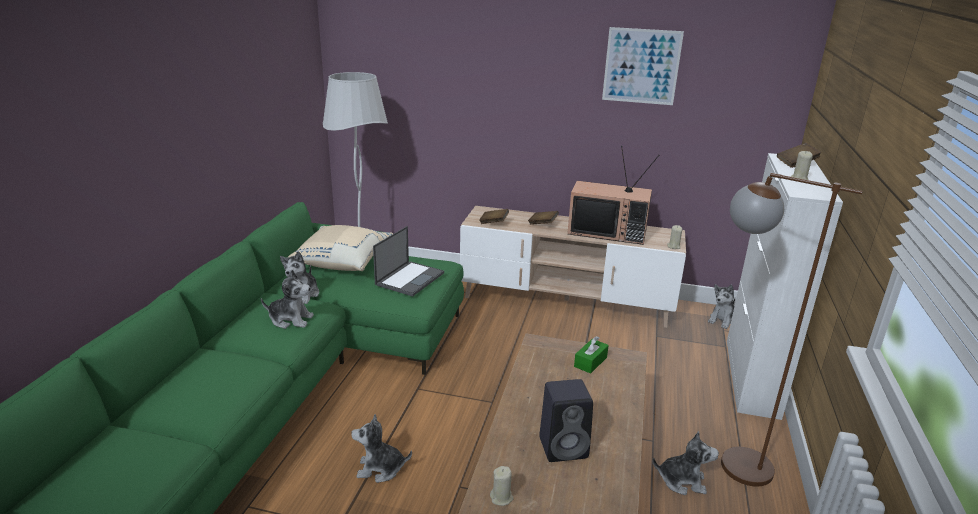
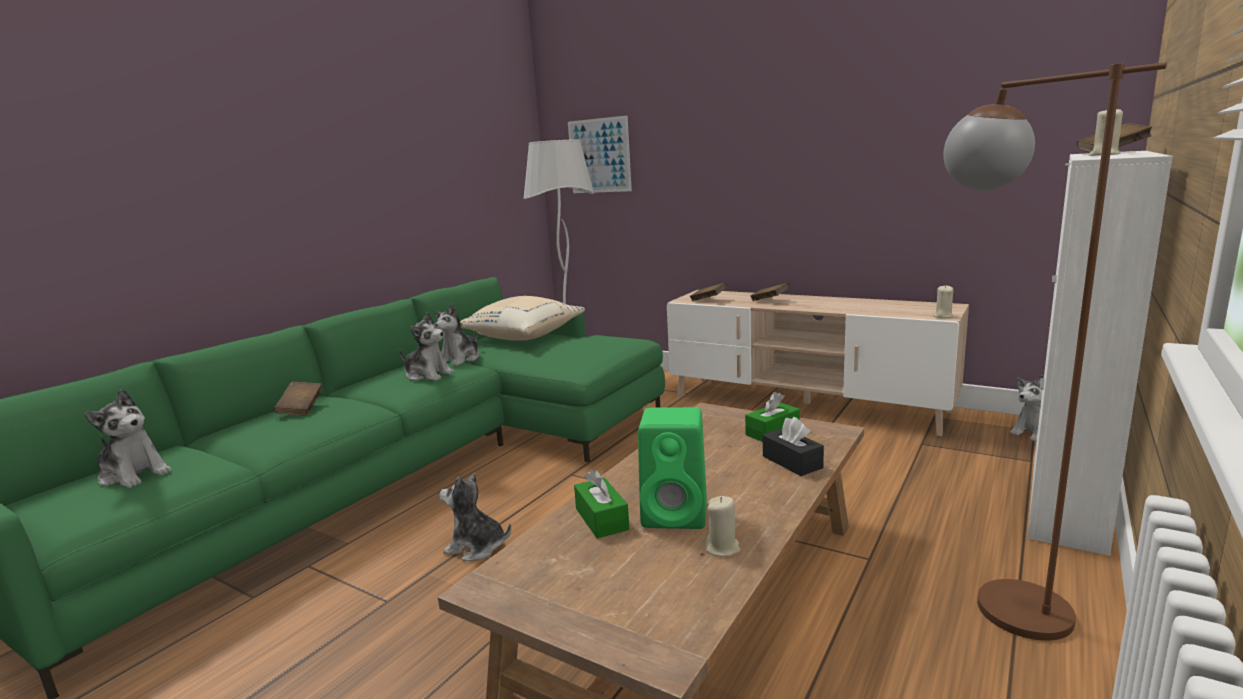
camera: 20 degrees right, 10 degrees down
laptop [373,226,444,296] -> none
beige candle [490,466,514,506] -> beige candle moved to [706,496,740,557]
black speaker [539,379,593,462] -> green speaker [638,407,707,529]
television [567,146,660,245] -> none
picture [602,27,684,105] -> picture moved to [568,115,632,193]
plush toy [653,431,719,495] -> plush toy moved to [84,389,172,488]
none -> brown book [274,382,322,416]
none -> green tissue box [574,469,629,538]
none -> black tissue box [763,417,824,476]

